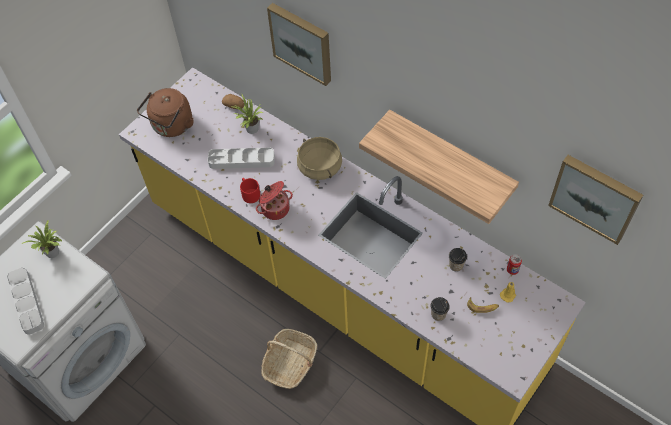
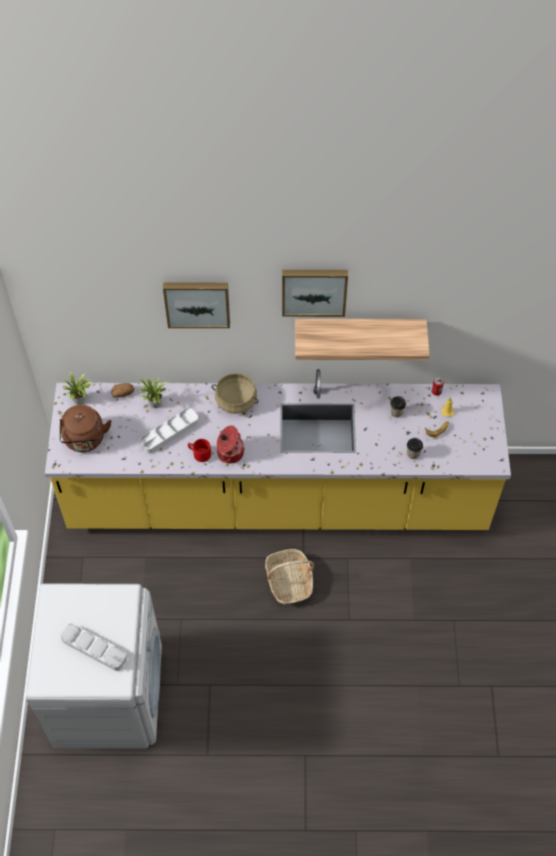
camera: 40 degrees left, 0 degrees up
potted plant [22,219,63,258] -> potted plant moved to [62,371,91,405]
picture [548,155,643,245] -> picture moved to [282,270,348,317]

